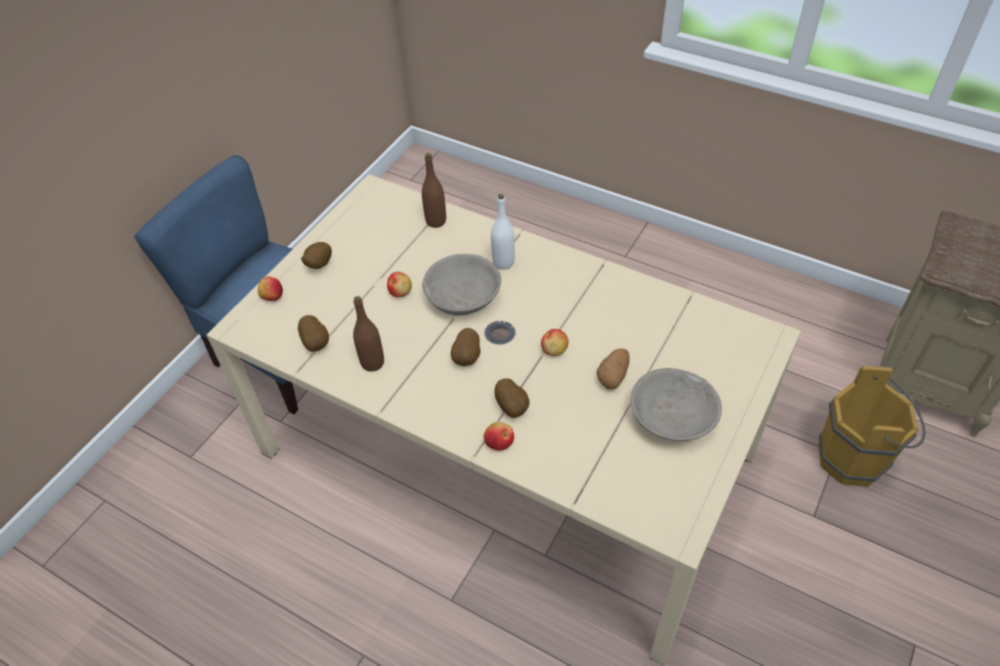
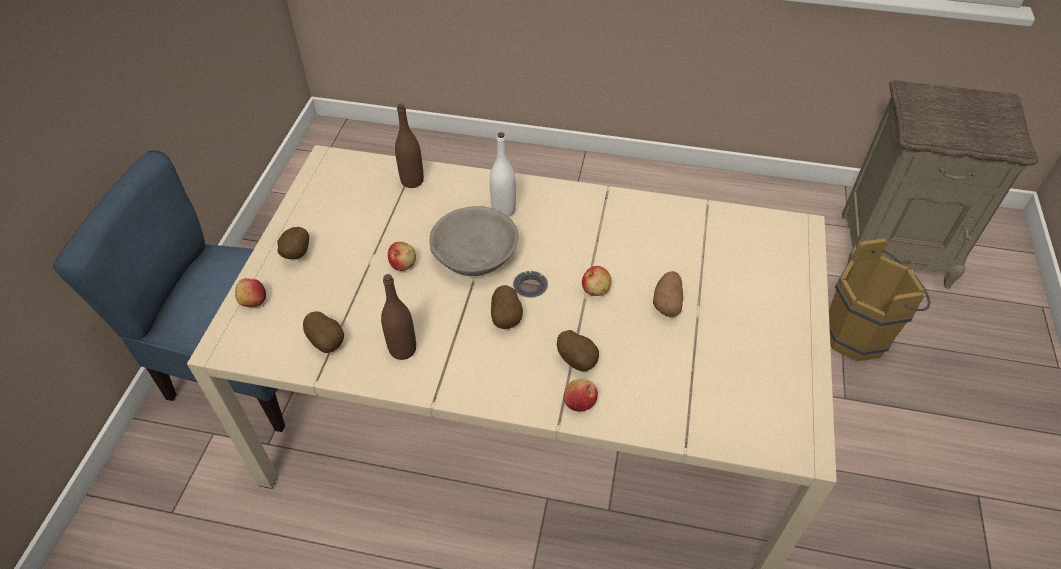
camera: 20 degrees left, 0 degrees up
grey bowl [630,368,722,441] -> none

